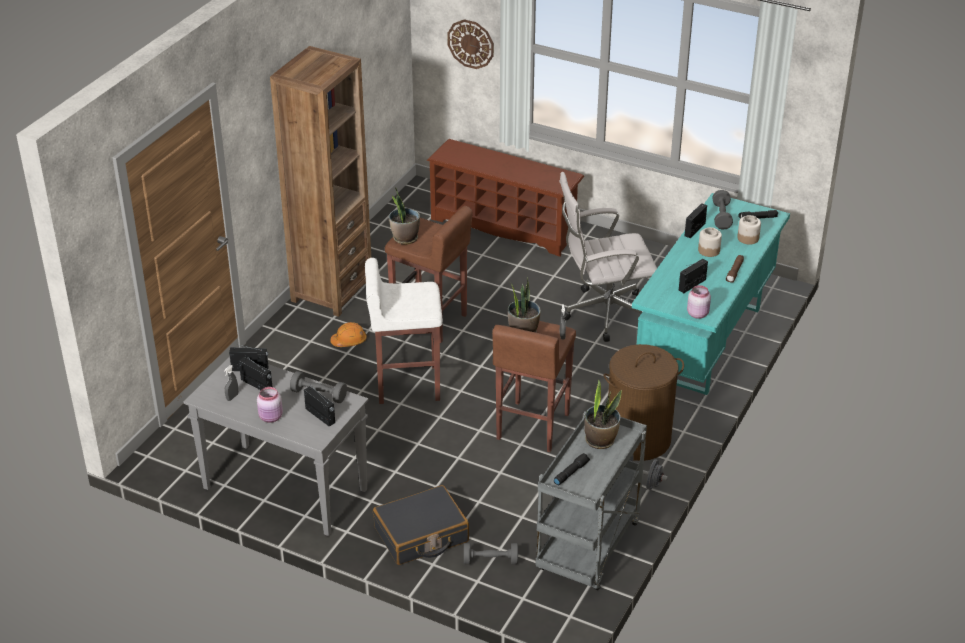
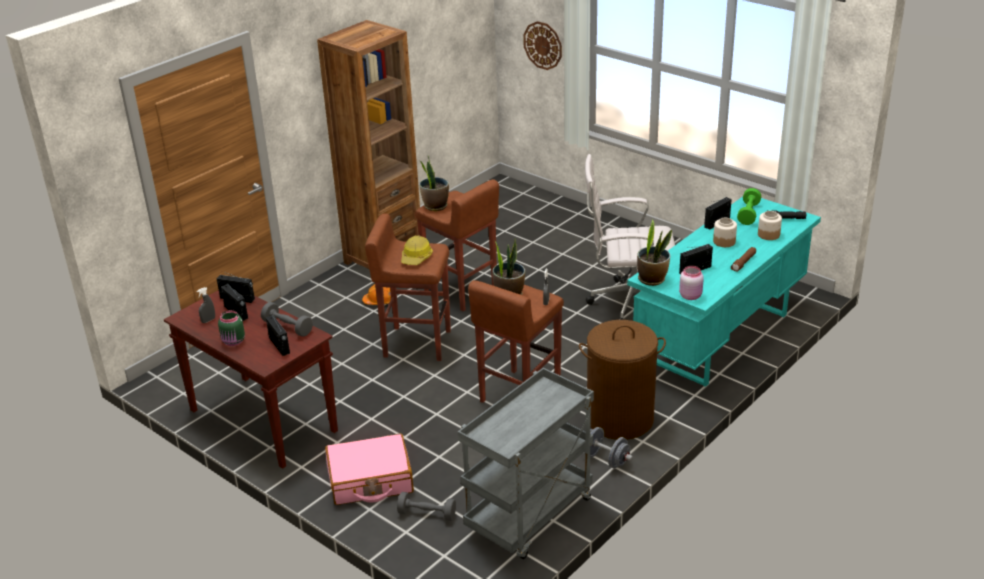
camera: 15 degrees right, 5 degrees down
grey console table [183,357,369,536] -> brown console table [164,290,338,469]
pink jar [257,387,283,423] -> green jar [218,310,245,346]
white stool [365,258,443,404] -> brown stool [365,213,451,361]
black suitcase [373,485,469,565] -> pink suitcase [325,434,414,505]
brown shoe rack [427,139,584,256] -> none
black flashlight [554,453,590,485] -> none
potted plant [584,379,622,449] -> potted plant moved to [637,219,672,286]
grey dumbbell [712,190,733,230] -> green dumbbell [737,188,761,225]
none -> hard hat [401,235,433,265]

